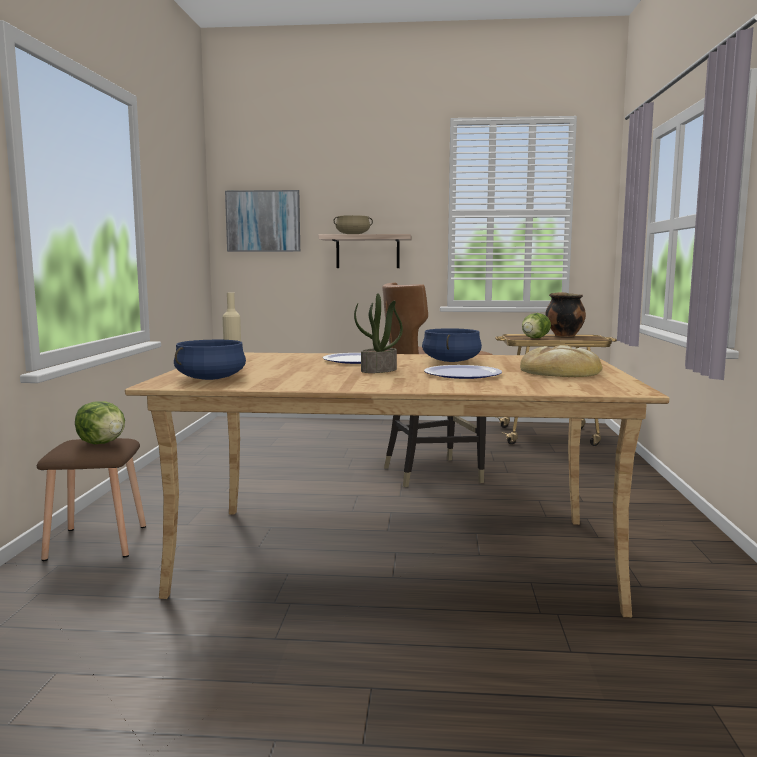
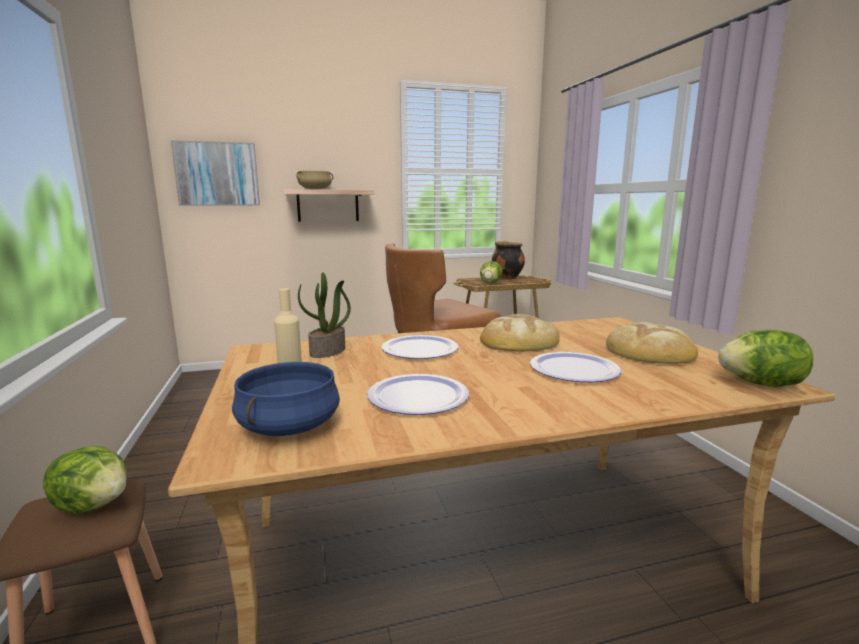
camera: 20 degrees left, 5 degrees up
potted plant [354,293,403,373] -> potted plant moved to [298,272,351,358]
blue cooking pot [422,328,482,362] -> bread [480,314,560,352]
none -> plate [367,374,469,415]
none -> lettuce [718,330,813,387]

